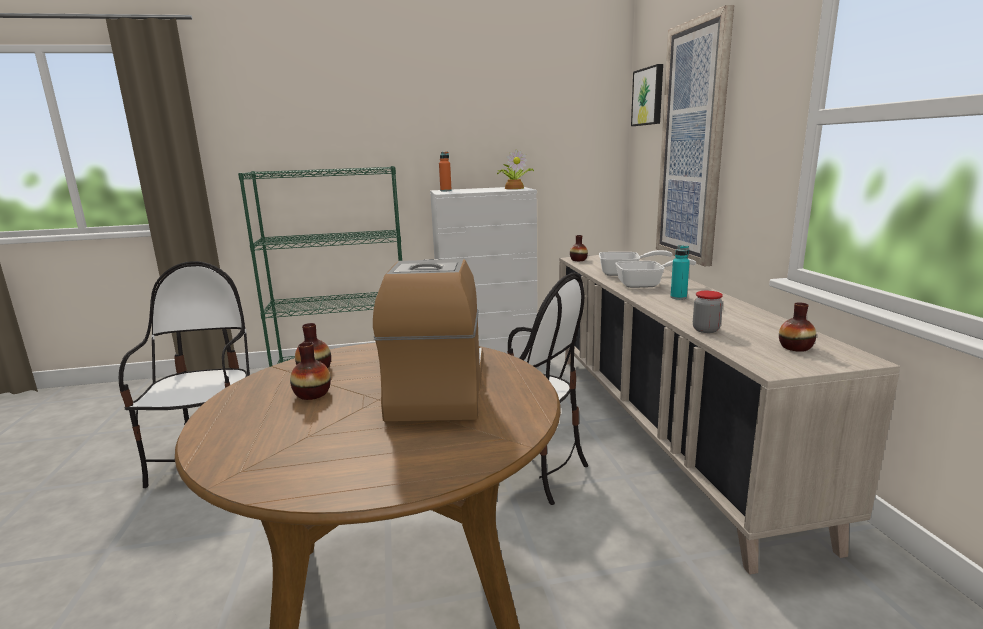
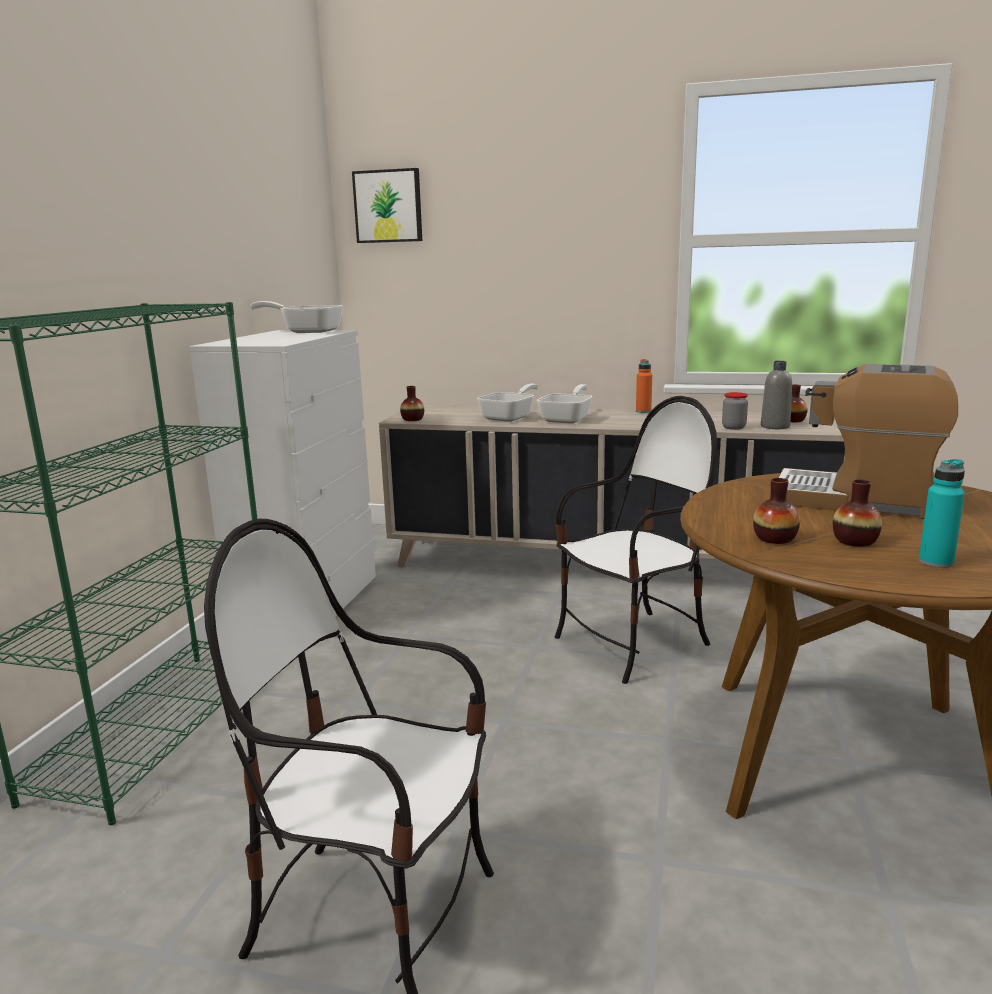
camera: 65 degrees left, 0 degrees up
orange bottle [439,152,452,192] -> orange bottle moved to [636,359,652,413]
potted plant [497,150,534,189] -> frying pan [250,301,343,333]
picture [656,5,734,266] -> none
turquoise bottle [670,245,690,300] -> turquoise bottle moved to [919,459,965,568]
none -> grey bottle [761,361,792,429]

